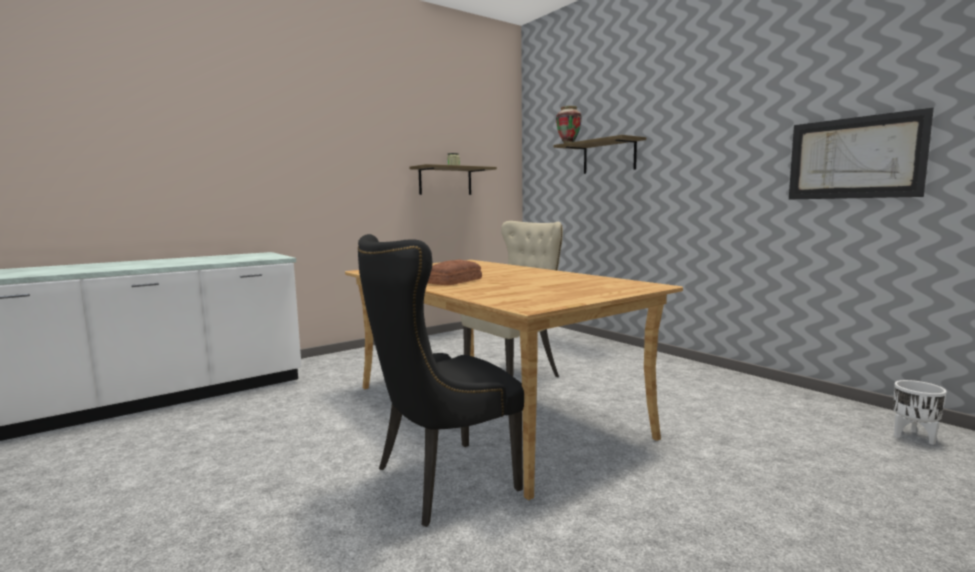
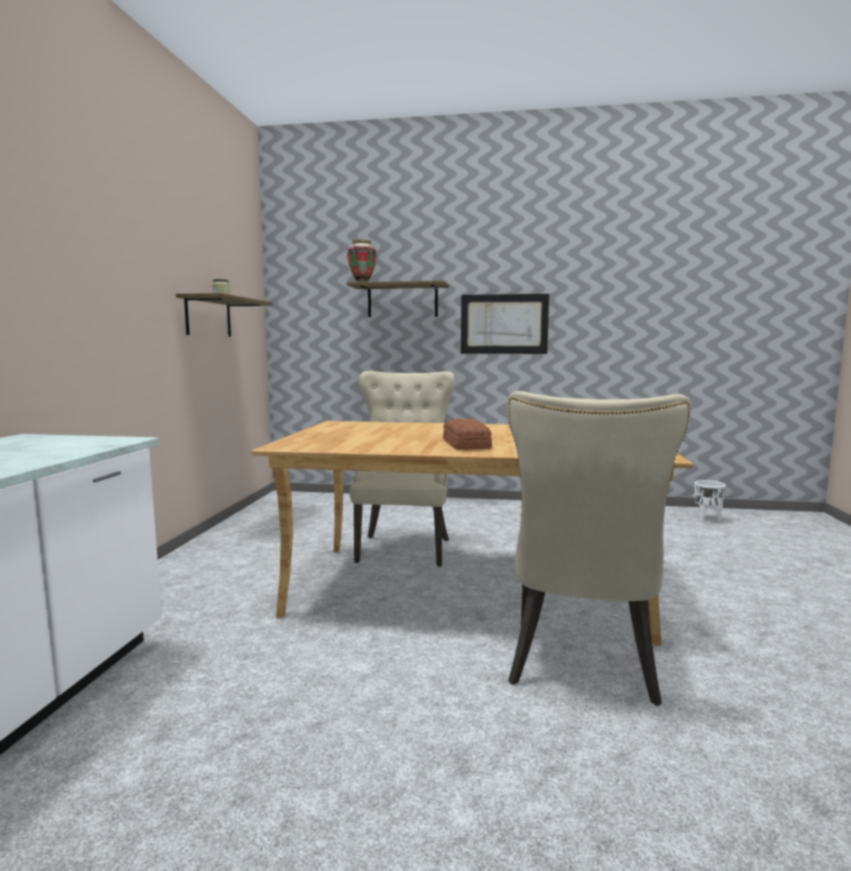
camera: 45 degrees left, 0 degrees up
black chair [358,234,524,527] -> beige chair [507,391,691,706]
picture [789,108,934,200] -> picture moved to [461,294,549,354]

